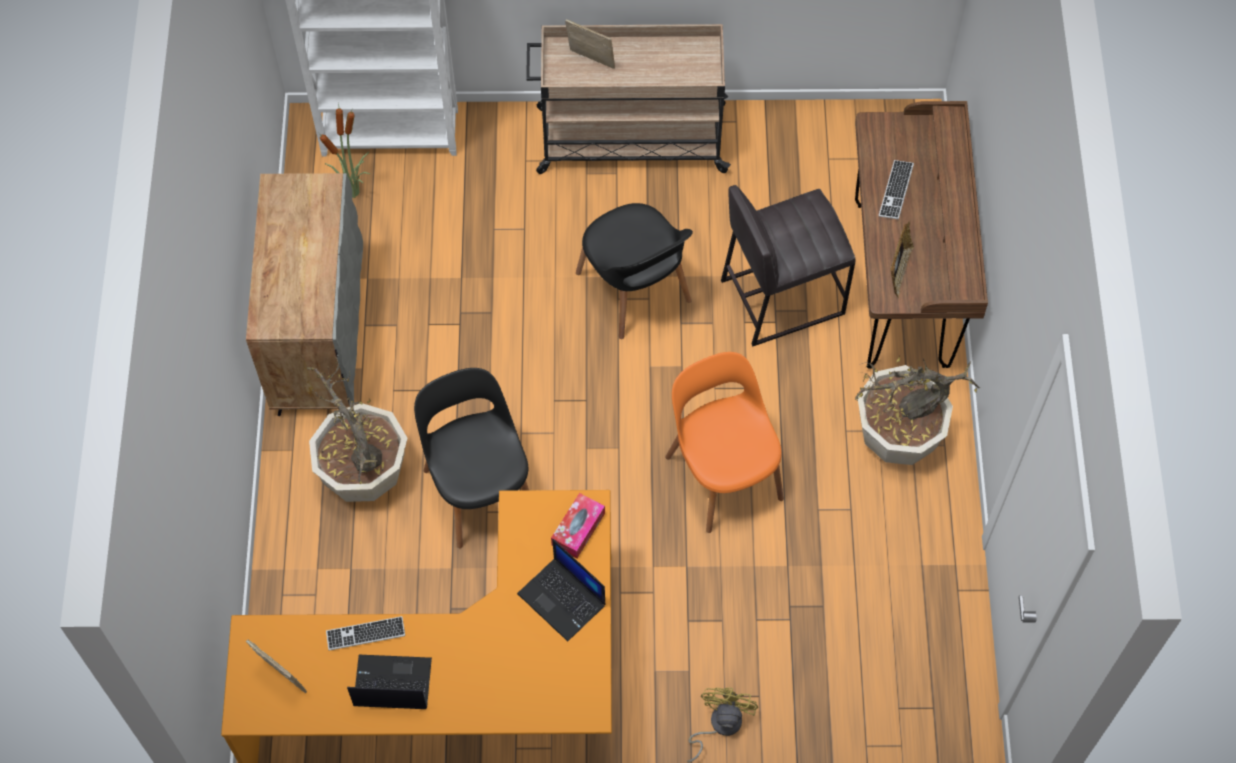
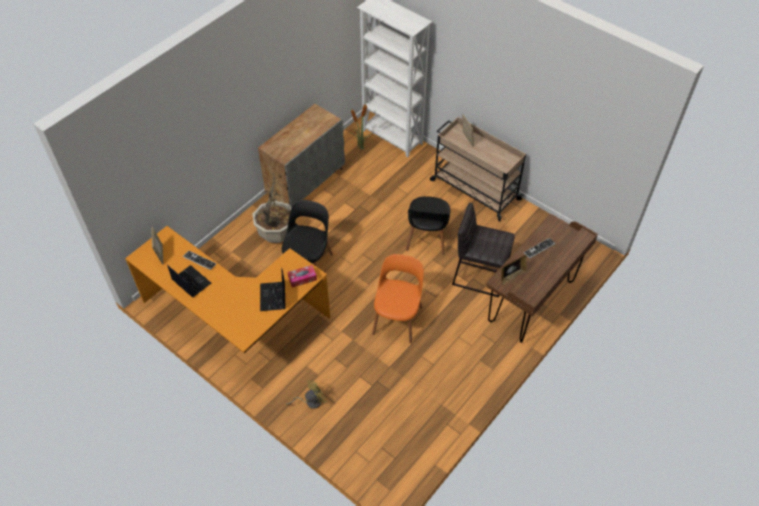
camera: 40 degrees right, 10 degrees down
potted plant [855,356,980,465] -> none

